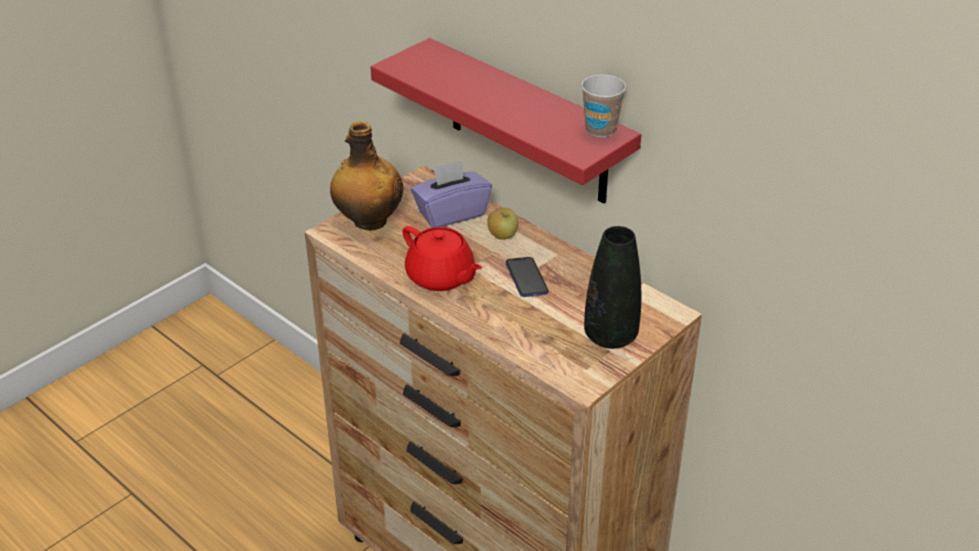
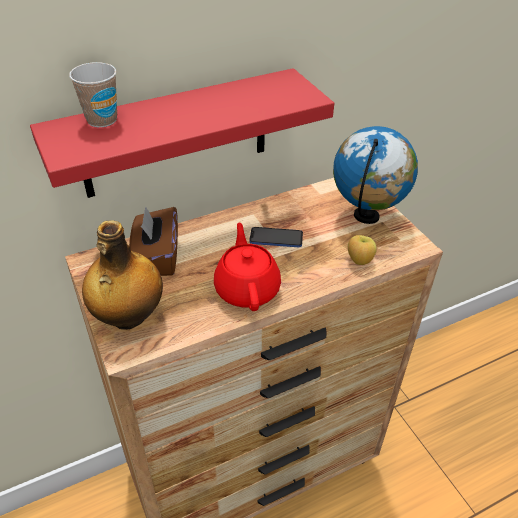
camera: 70 degrees left, 5 degrees up
red teapot [402,226,482,291] -> red teapot turned 75 degrees counterclockwise [214,222,281,311]
purple tissue box [411,160,492,228] -> brown tissue box [129,206,178,276]
apple [487,208,518,240] -> apple moved to [348,235,377,265]
cup [581,74,626,137] -> cup moved to [69,62,117,127]
black vase [584,226,641,349] -> globe [333,126,418,224]

